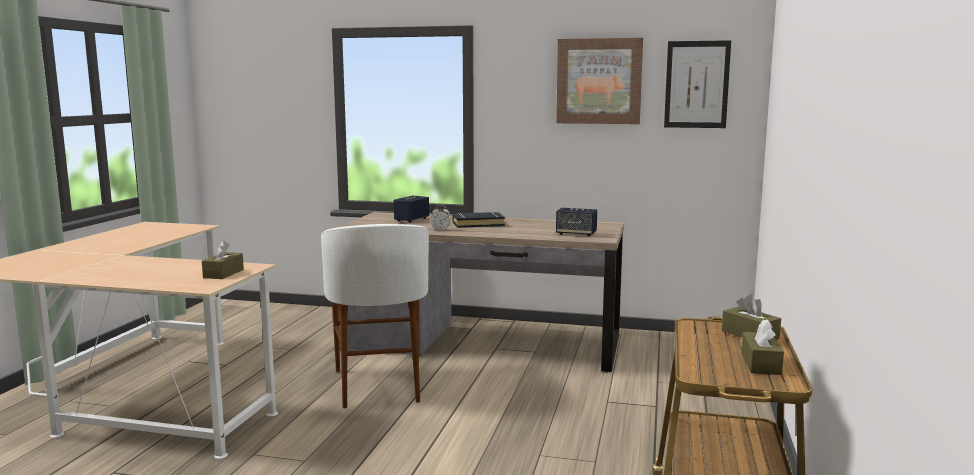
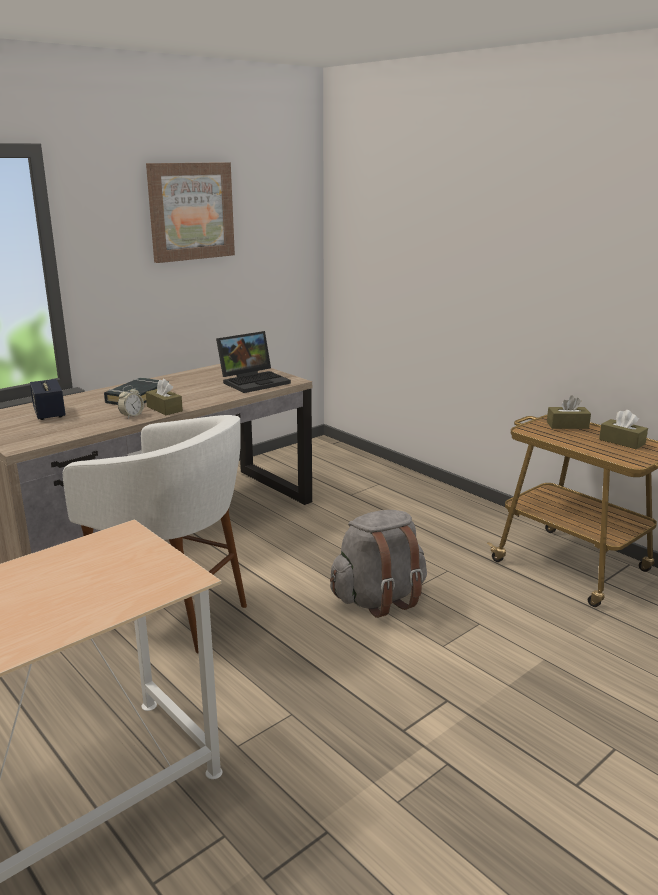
camera: 55 degrees left, 10 degrees up
brown tissue box [202,240,244,279] -> brown tissue box moved to [146,378,183,415]
speaker [556,208,597,236] -> laptop [216,331,291,393]
picture [664,40,731,128] -> none
none -> grey backpack [330,510,427,618]

